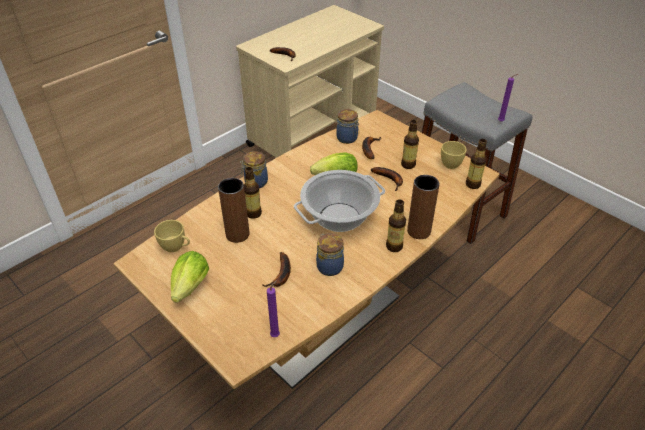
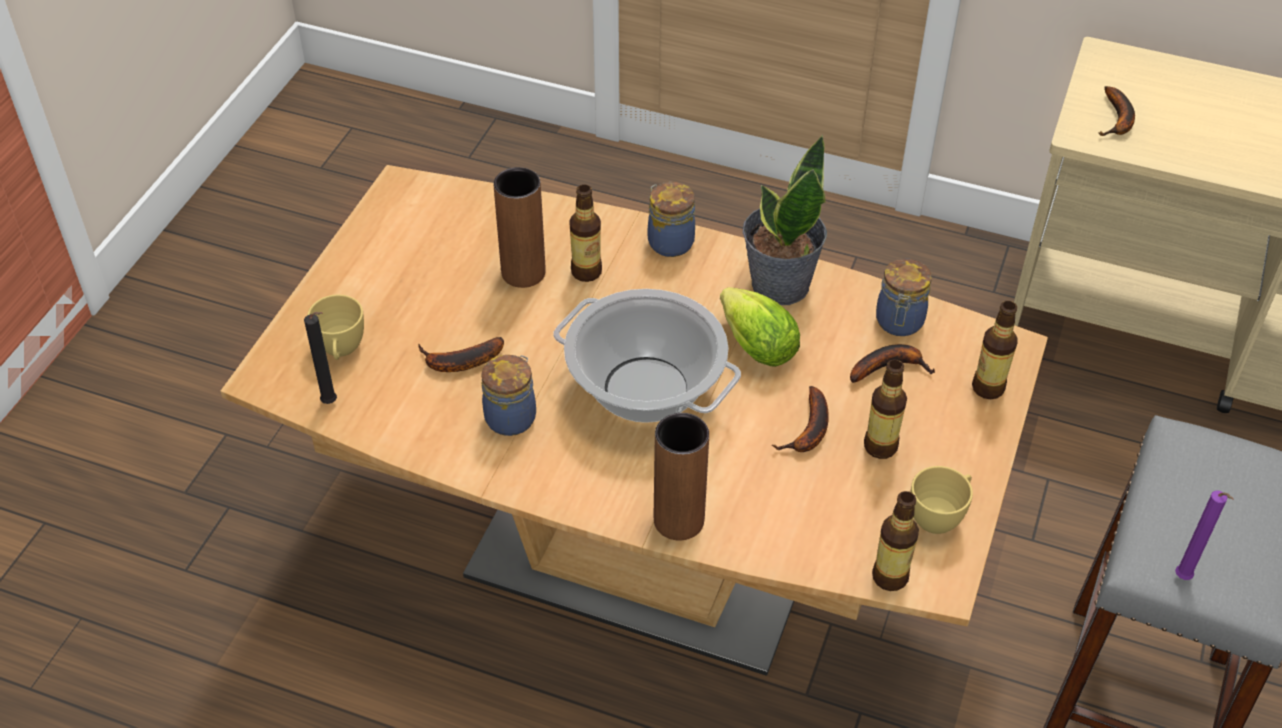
camera: 65 degrees right, 5 degrees up
yellow cup [154,220,190,252] -> yellow cup moved to [307,294,364,360]
lettuce [171,251,209,303] -> none
purple candle [267,280,280,337] -> black candle [304,312,337,404]
bottle [386,199,406,252] -> bottle moved to [972,301,1018,399]
none -> potted plant [743,134,827,305]

